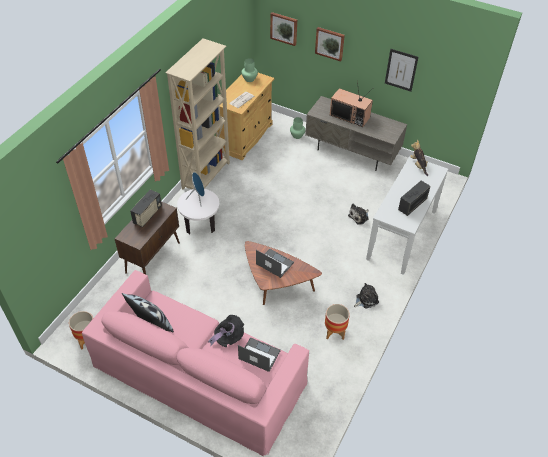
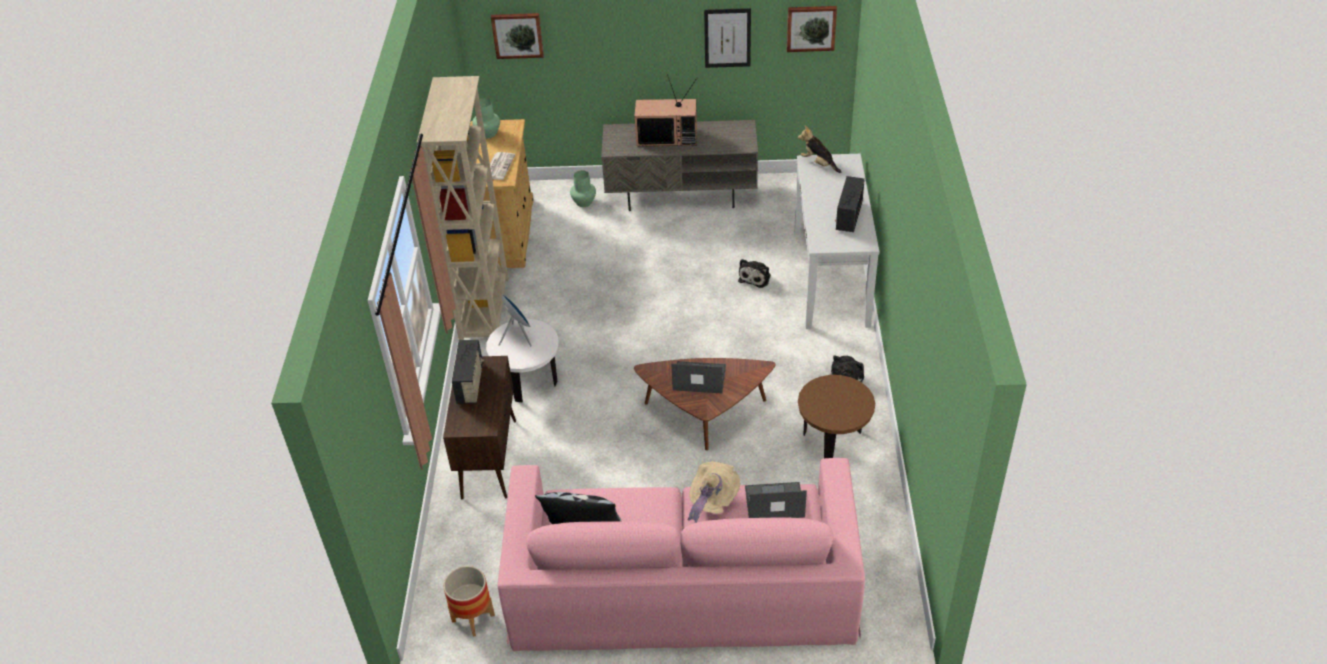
camera: 25 degrees left, 5 degrees down
black hat [208,315,244,347] -> beige hat [687,462,741,523]
picture [315,27,345,61] -> picture moved to [787,6,837,52]
planter [325,304,350,340] -> brown side table [798,375,875,458]

